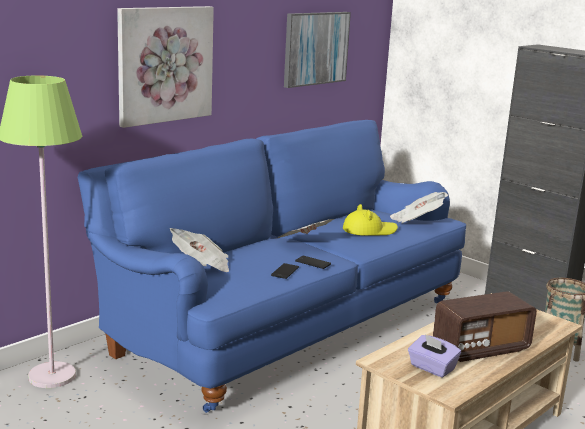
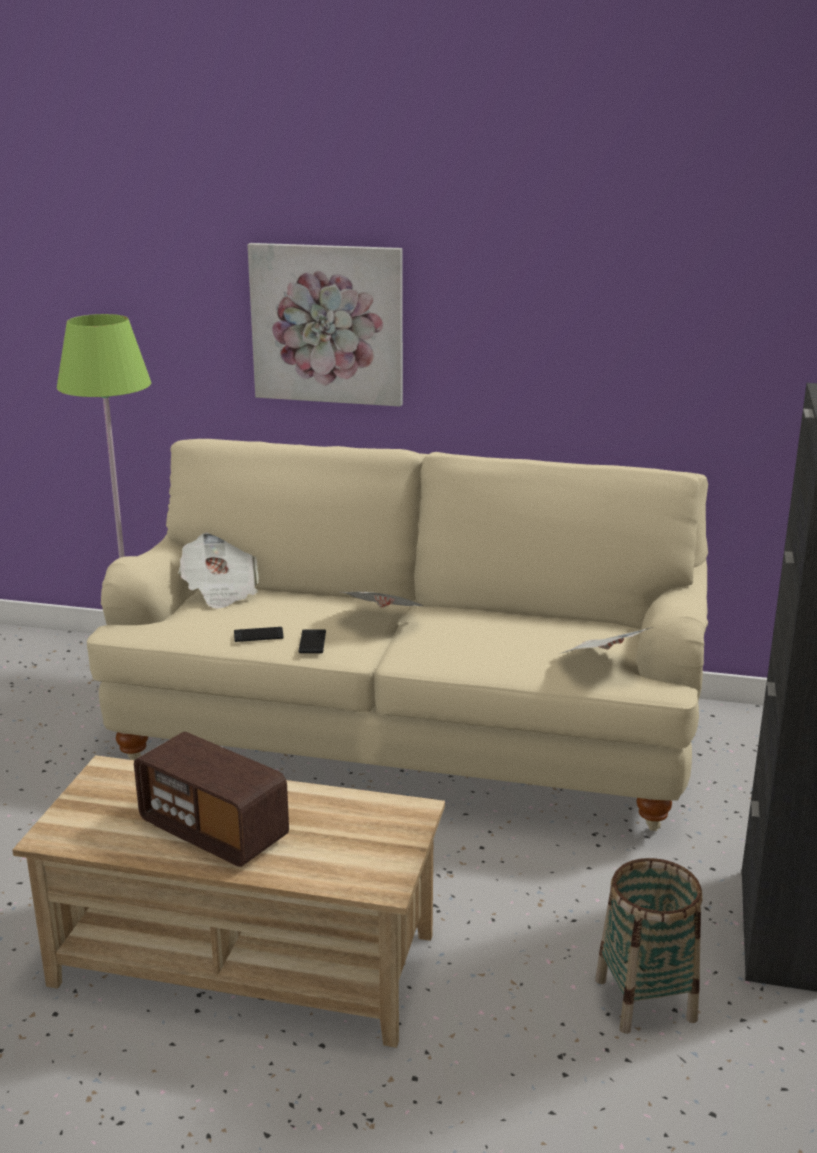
camera: 60 degrees right, 5 degrees up
blue sofa [78,120,466,413] -> beige sofa [87,439,708,831]
picture [284,12,351,88] -> none
yellow hat [343,204,398,235] -> none
purple tissue box [408,334,461,378] -> none

